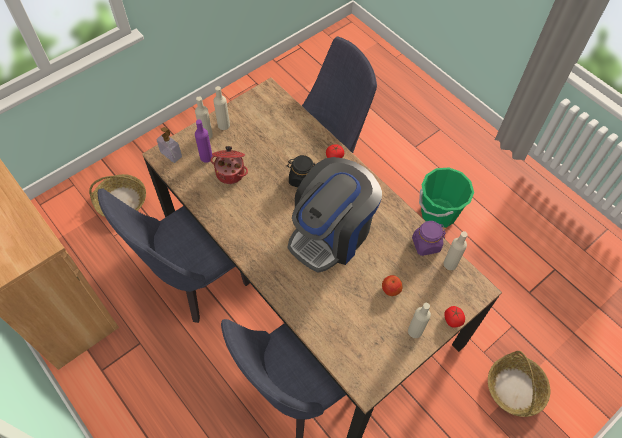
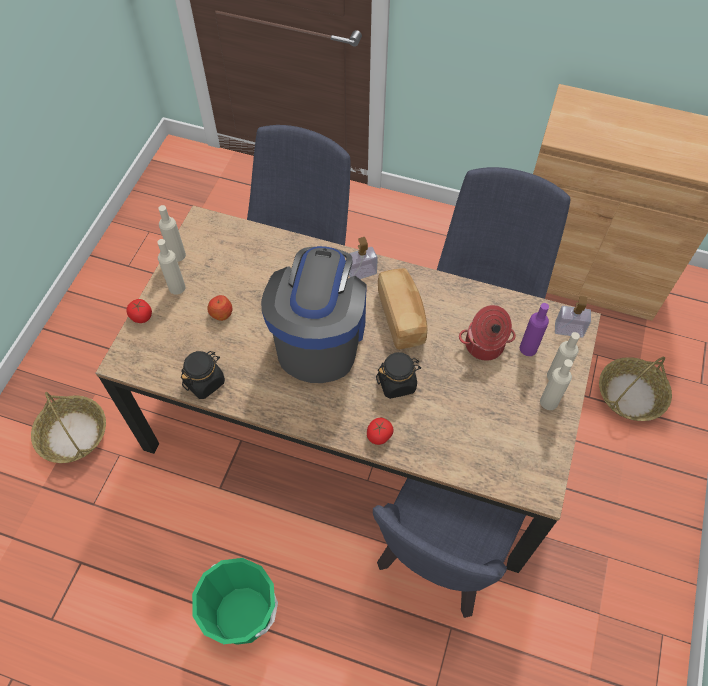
camera: 150 degrees right, 0 degrees up
purple jar [412,221,446,256] -> black jar [181,351,225,399]
beige bottle [443,231,467,270] -> beige bottle moved to [158,205,186,262]
none -> soap dispenser [349,237,378,279]
none -> bread [378,268,427,350]

